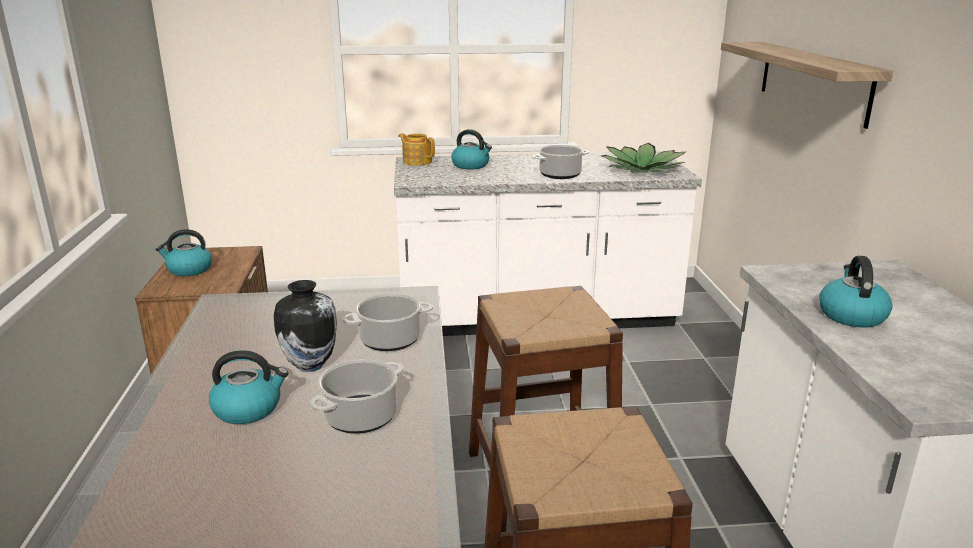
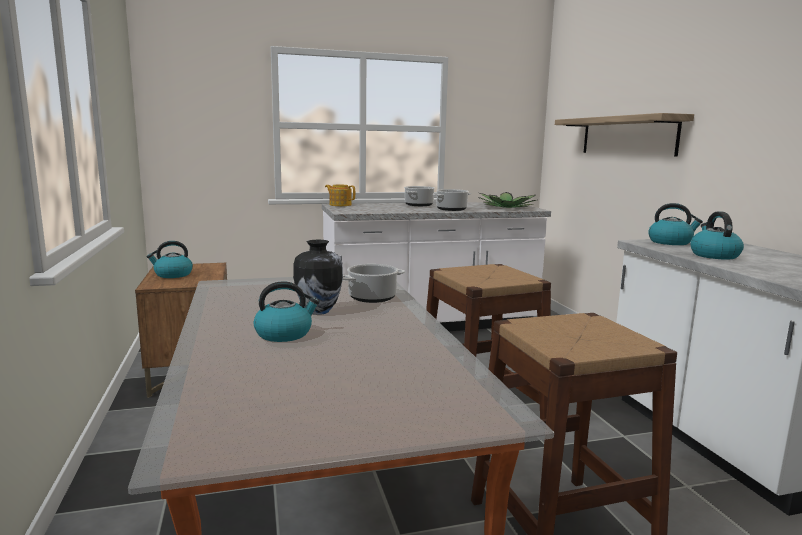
camera: 10 degrees left, 10 degrees down
cooking pot [310,359,404,433] -> cooking pot moved to [404,186,435,206]
kettle [451,129,492,169] -> kettle moved to [648,203,703,245]

